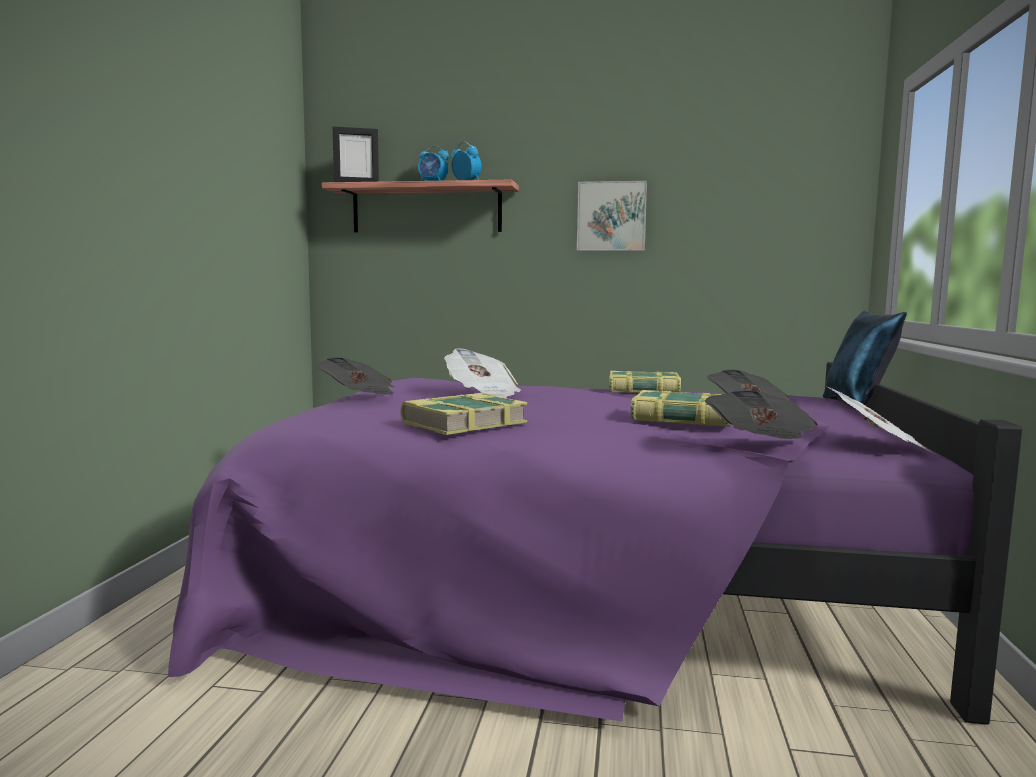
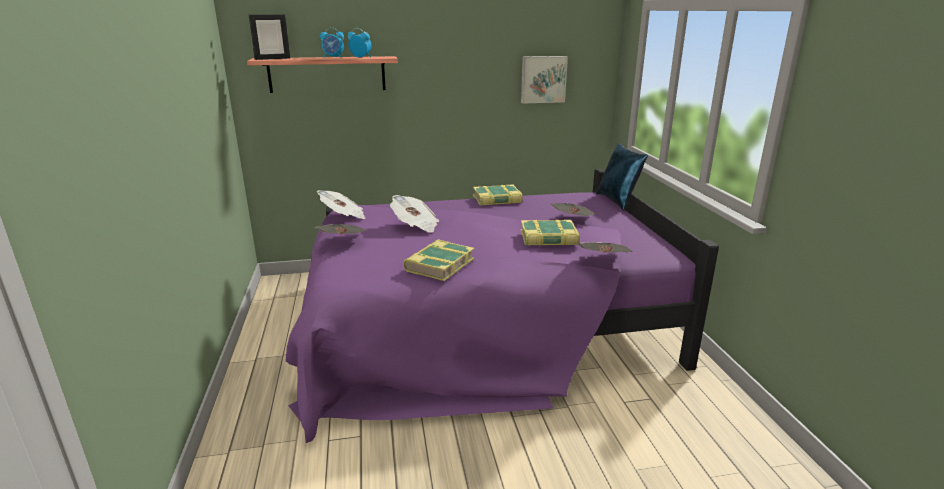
camera: 20 degrees left, 15 degrees up
picture [577,181,647,251] -> picture moved to [521,56,568,104]
newspaper [825,386,939,455] -> newspaper moved to [317,190,365,219]

